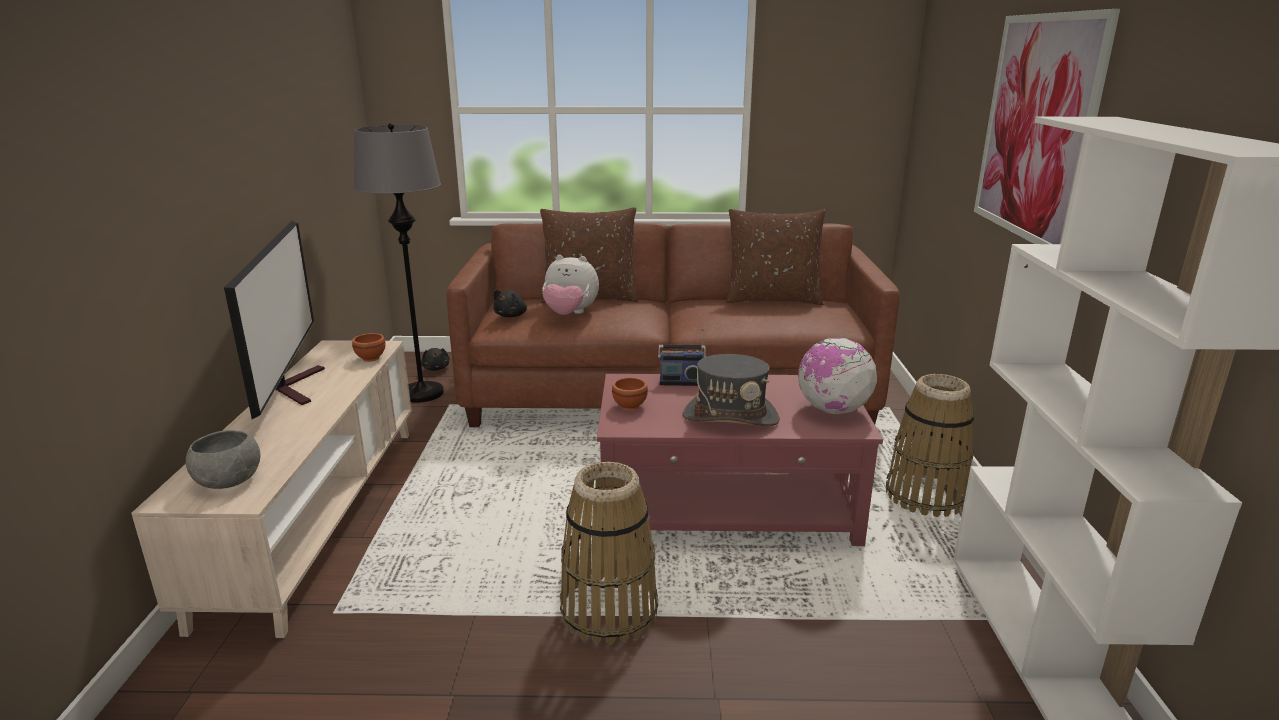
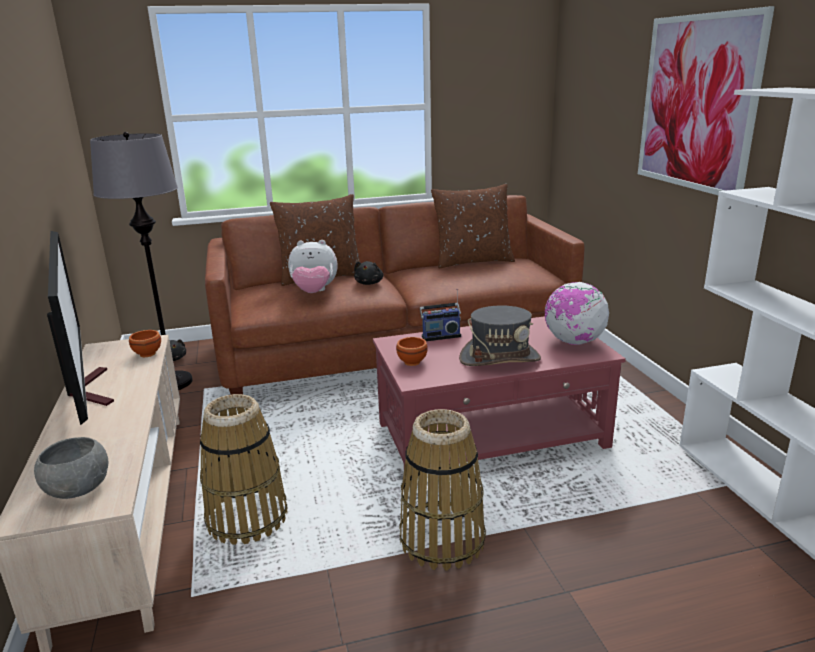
camera: 15 degrees left, 0 degrees up
black plush toy [493,290,527,317] -> black plush toy moved to [354,261,383,285]
basket [886,374,974,517] -> basket moved to [200,394,287,545]

